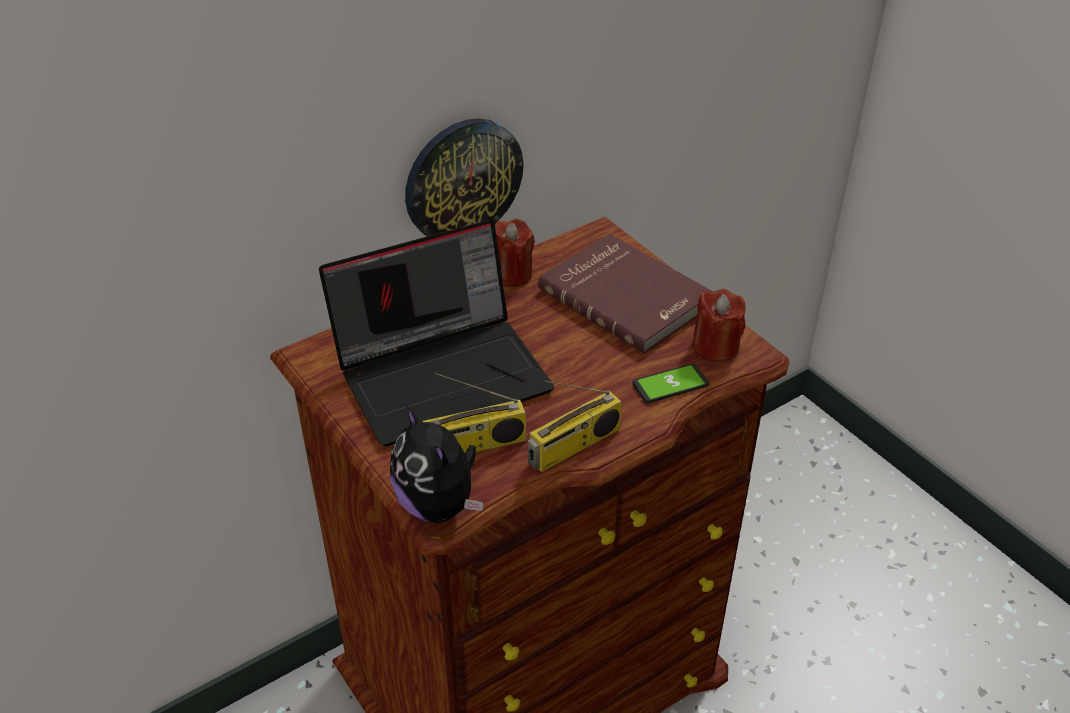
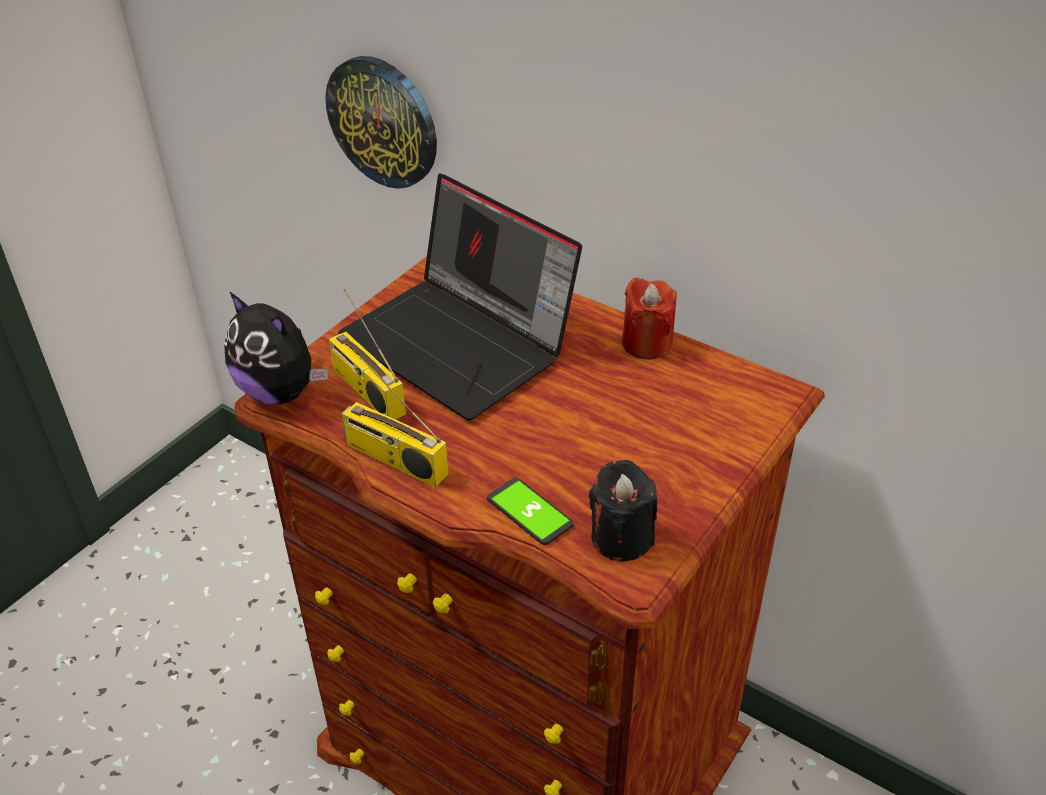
camera: 70 degrees right, 0 degrees up
plush toy [390,405,483,523] -> plush toy turned 90 degrees counterclockwise [224,292,328,405]
wall clock [405,118,524,236] -> wall clock moved to [325,56,437,189]
red book [538,234,713,354] -> none
red candle [692,289,746,362] -> black candle [589,460,657,562]

